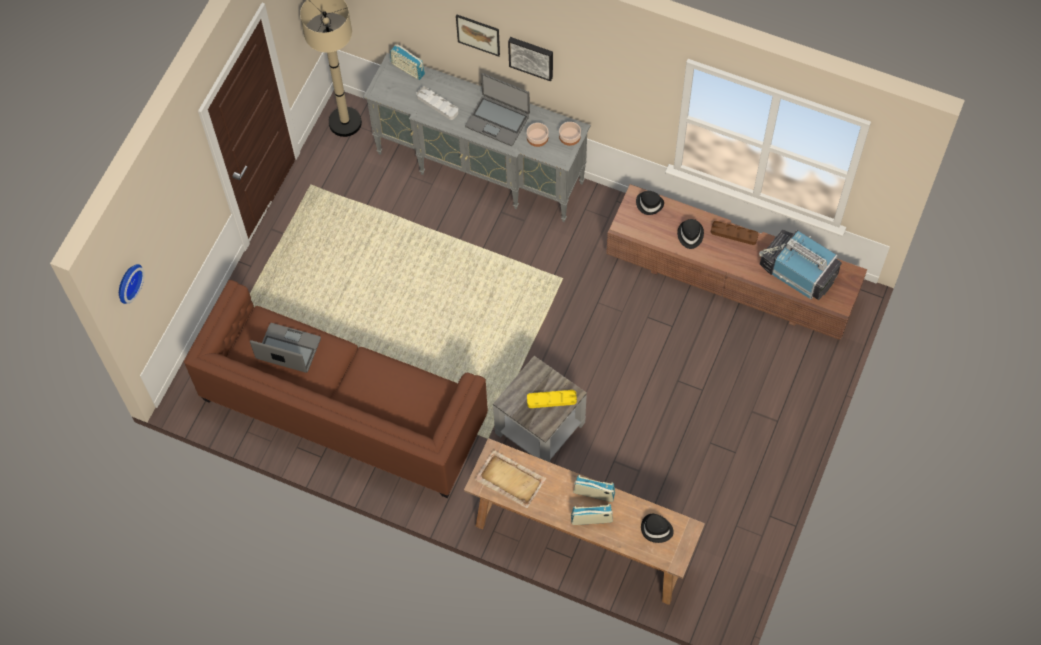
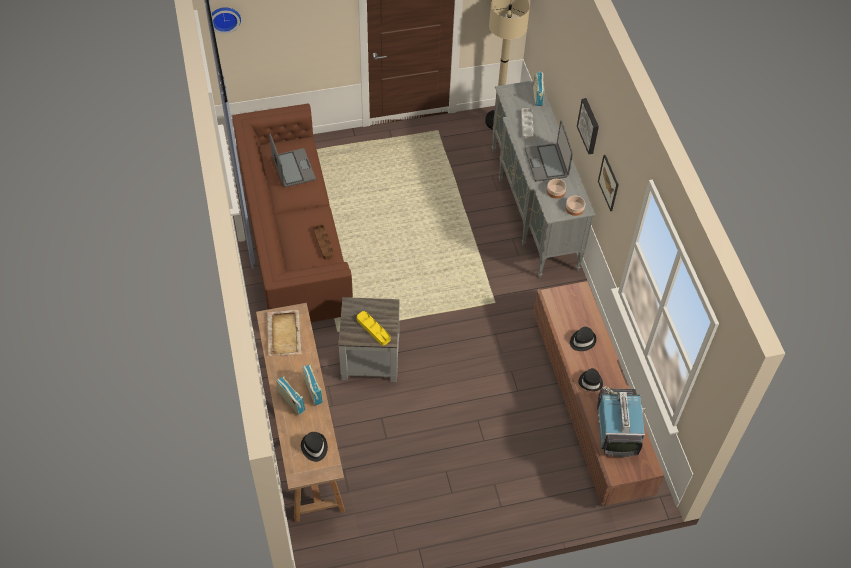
camera: 50 degrees right, 10 degrees down
picture [456,15,500,57] -> picture moved to [598,155,619,211]
black hat [636,191,664,215] -> black hat moved to [578,368,603,391]
brown tray [711,221,759,245] -> brown tray moved to [313,225,334,260]

